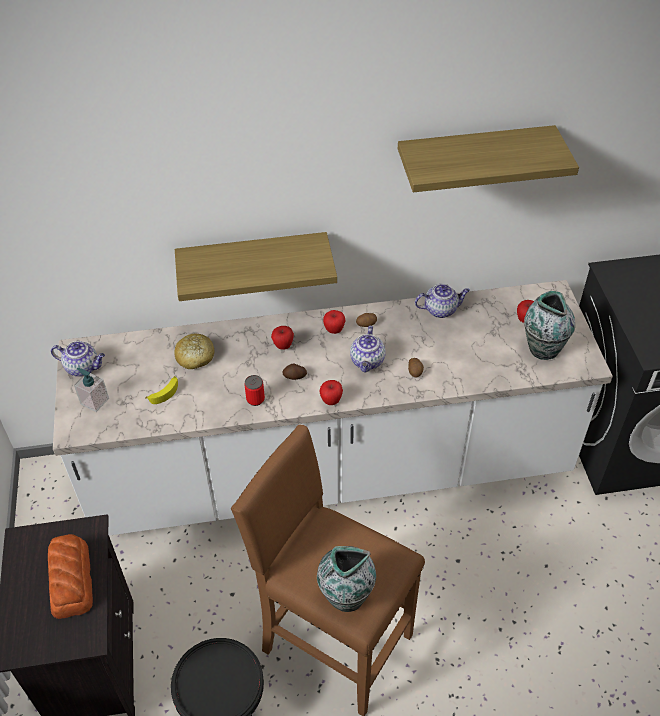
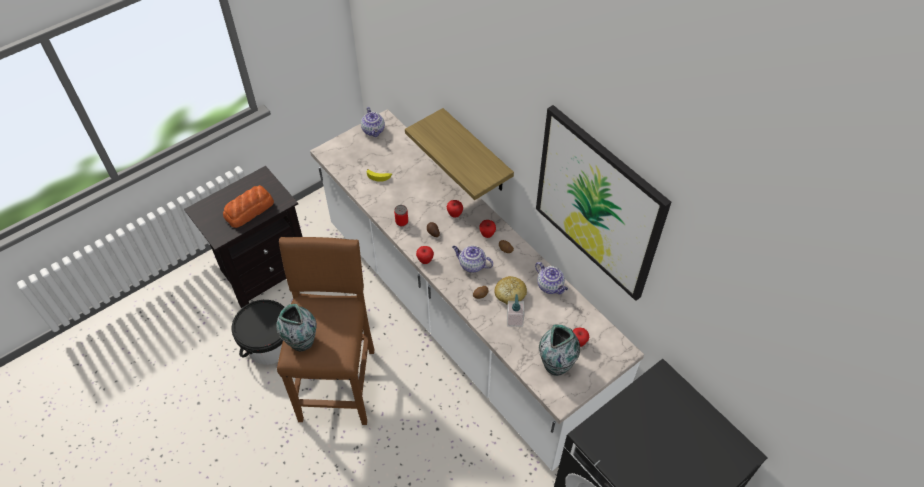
camera: 60 degrees right, 5 degrees up
soap dispenser [74,368,109,412] -> soap dispenser moved to [507,294,524,327]
bread [174,334,214,369] -> bread moved to [494,276,527,305]
teapot [350,326,386,372] -> teapot turned 45 degrees clockwise [452,245,493,273]
shelf [398,125,579,192] -> picture [536,105,671,301]

